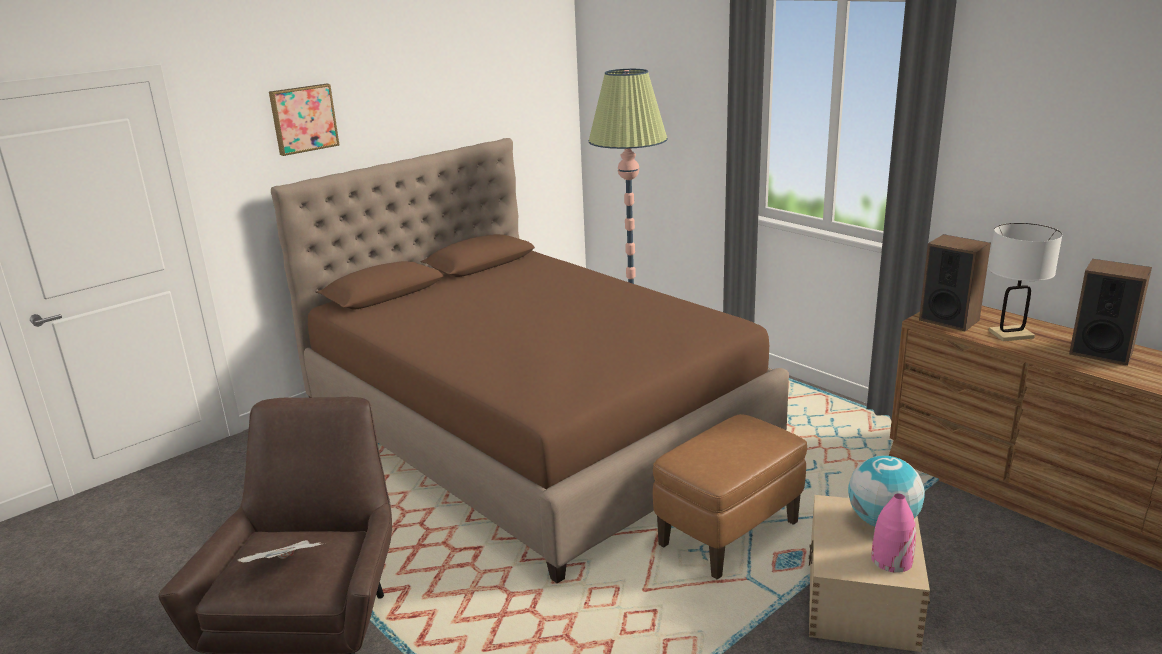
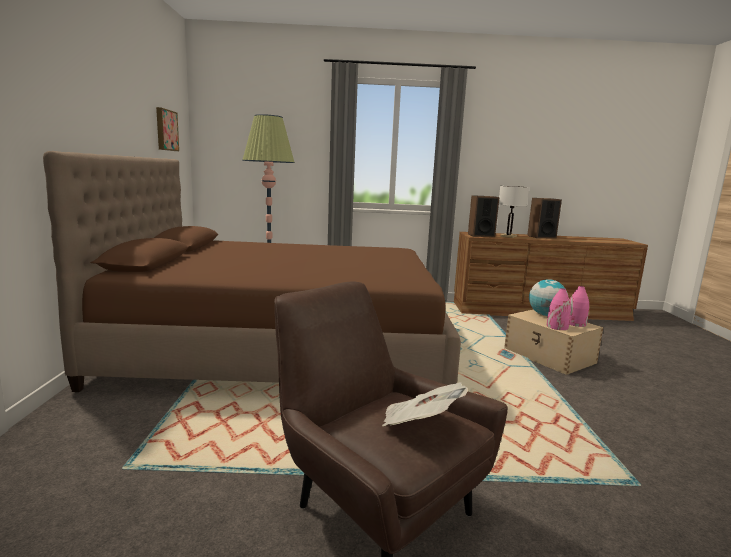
camera: 50 degrees left, 10 degrees down
picture [269,84,339,156] -> picture moved to [156,107,179,151]
brown ottoman [653,414,807,580] -> none
none -> pink vase [547,288,571,330]

